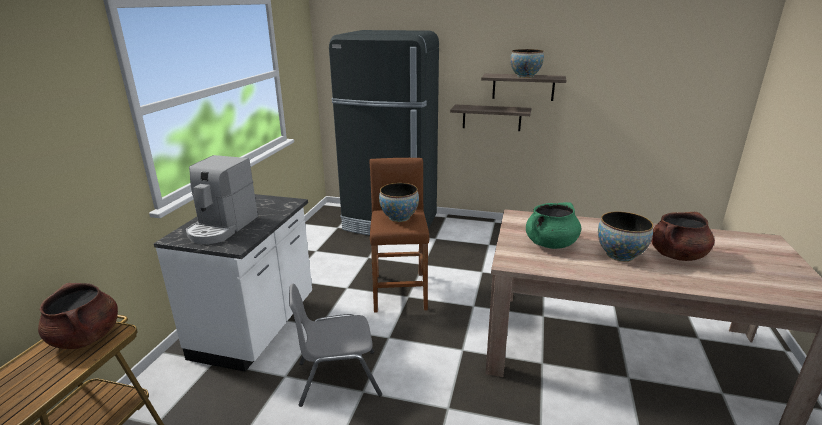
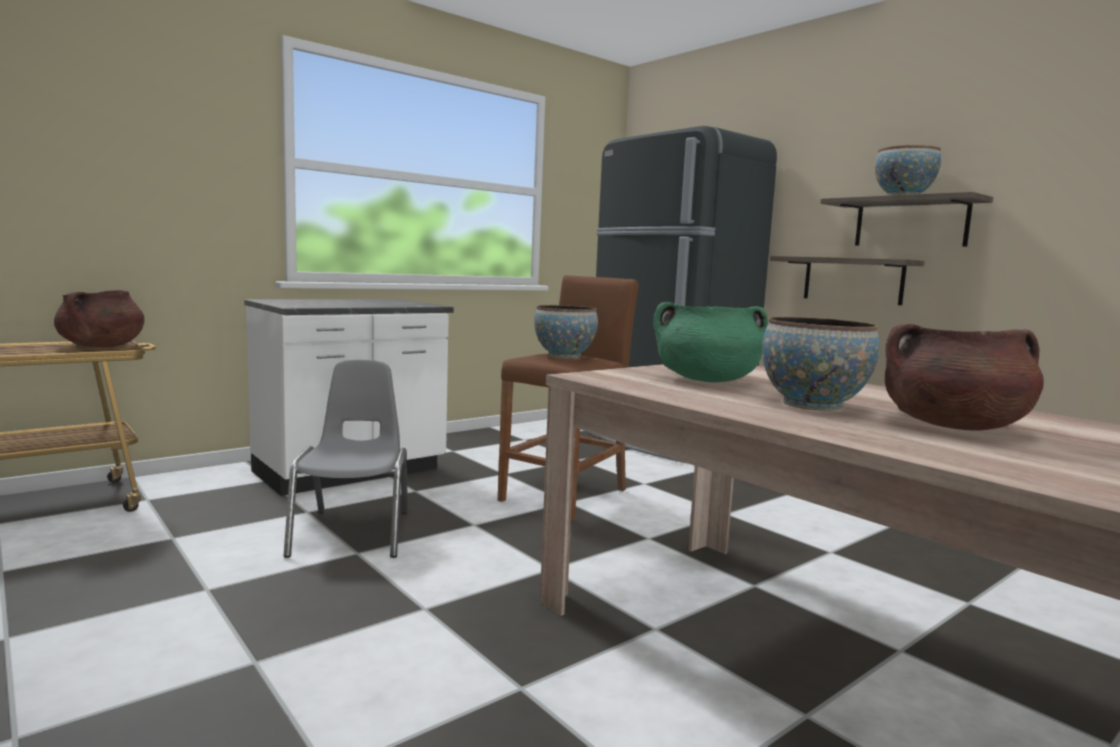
camera: 35 degrees right, 15 degrees down
coffee machine [186,155,258,244] -> none
grey chair [289,283,382,407] -> grey chair turned 60 degrees clockwise [284,360,408,558]

